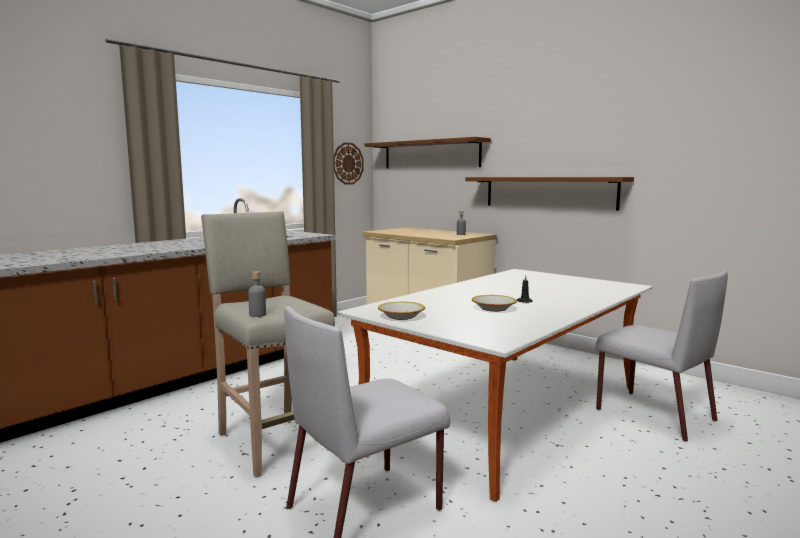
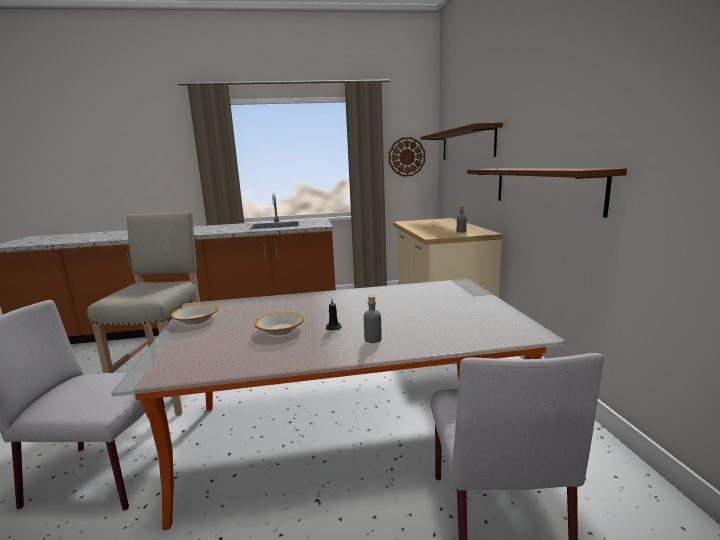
camera: 40 degrees right, 5 degrees up
grey bottle [248,271,266,317] -> grey bottle moved to [364,295,382,343]

